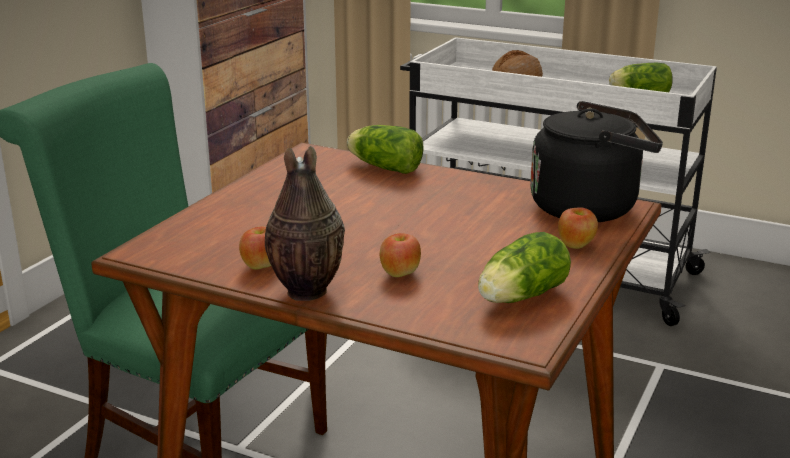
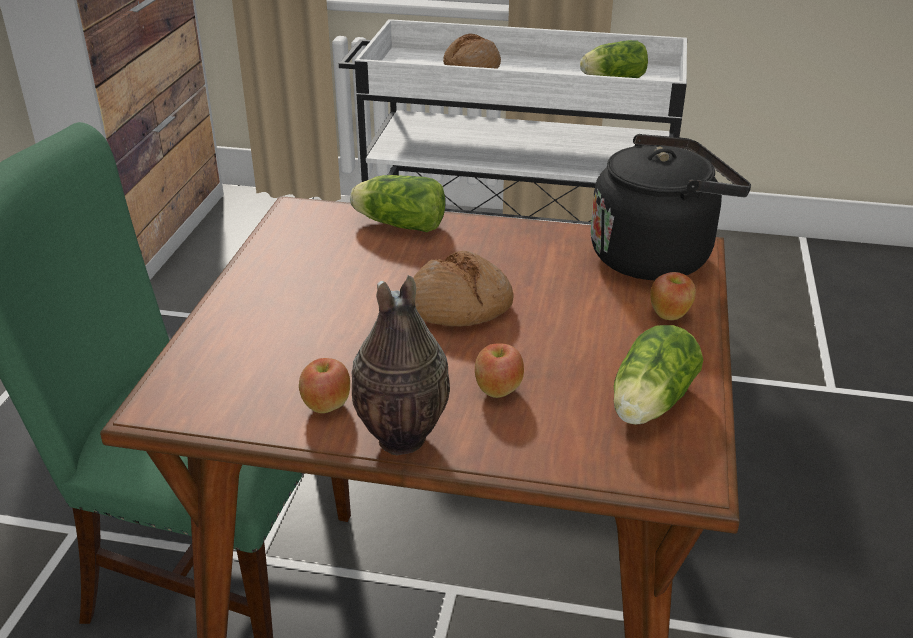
camera: 15 degrees left, 10 degrees up
none -> bread [413,251,513,327]

